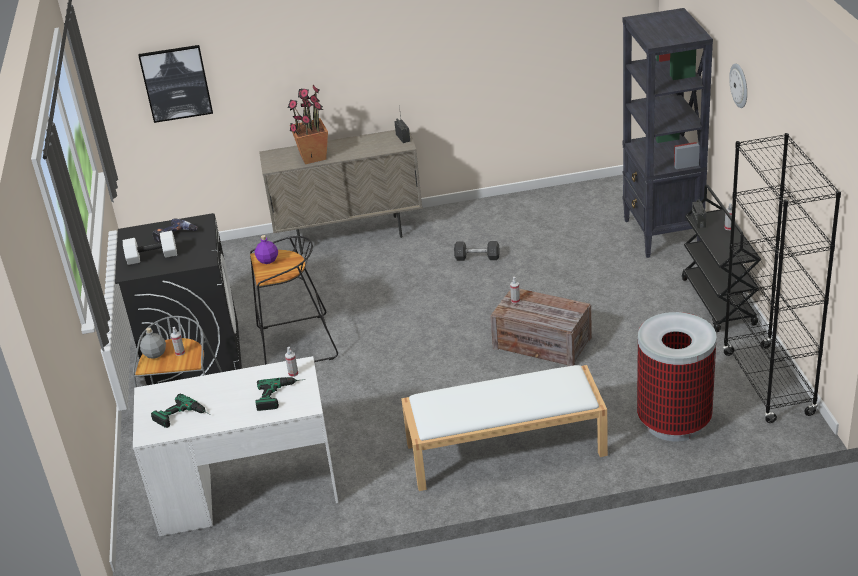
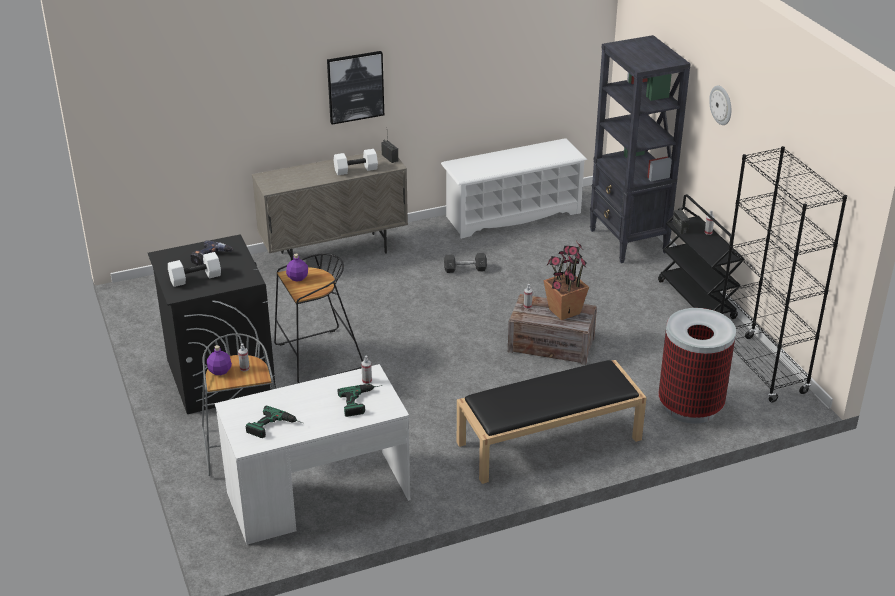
camera: 15 degrees left, 0 degrees up
picture [138,45,213,123] -> picture moved to [327,51,384,125]
grey bottle [140,327,166,359] -> purple bottle [207,345,232,375]
potted plant [288,85,328,164] -> potted plant moved to [543,241,589,320]
white bench [401,365,608,491] -> black bench [457,360,647,484]
none -> white dumbbell [333,149,378,175]
none -> white shoe rack [441,138,587,239]

